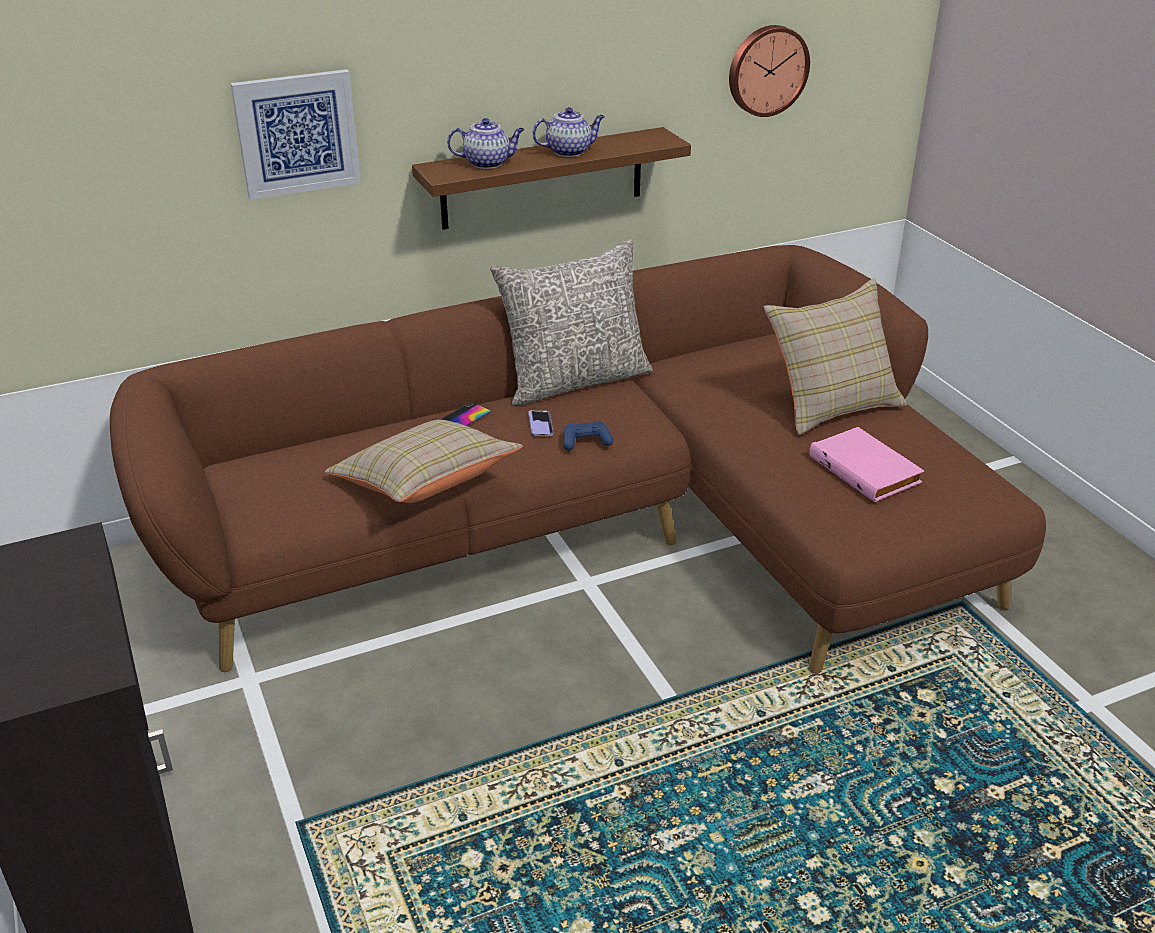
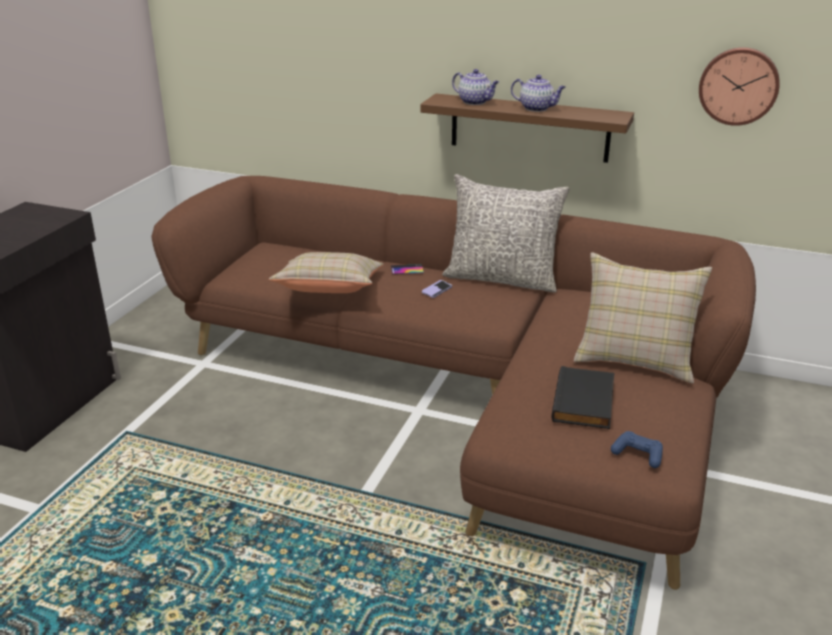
camera: 45 degrees right, 5 degrees down
picture [231,69,361,200] -> none
blue game controller [563,421,614,451] -> blue game controller moved to [611,431,663,468]
pink book [809,427,924,502] -> black book [551,366,615,429]

